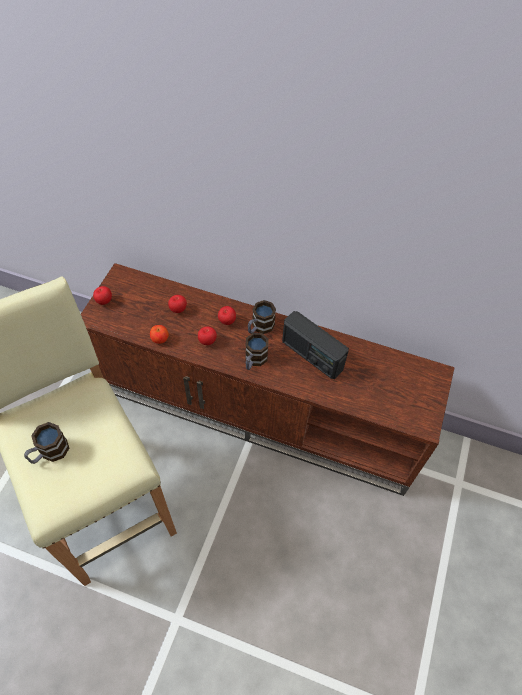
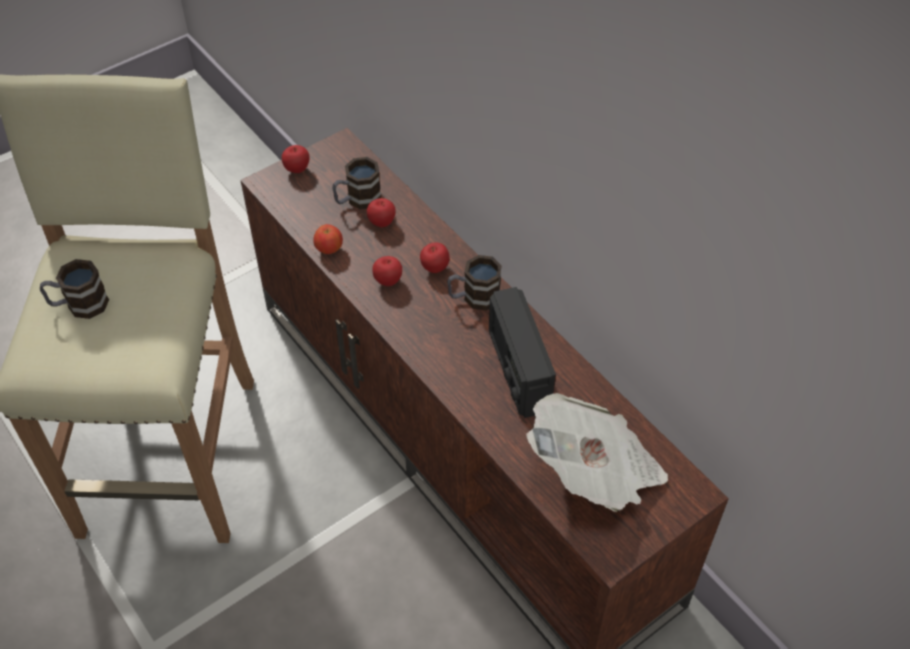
camera: 35 degrees right, 5 degrees down
mug [245,333,269,370] -> mug moved to [332,157,381,209]
none -> newspaper [526,393,668,512]

